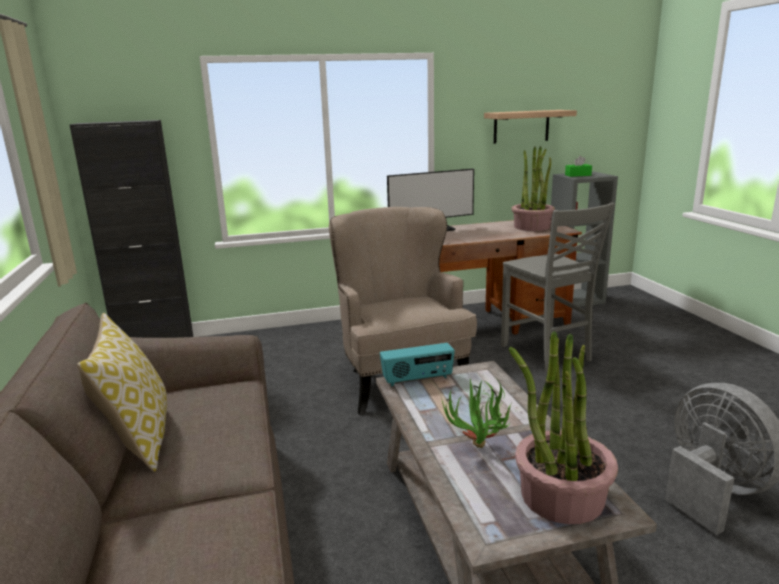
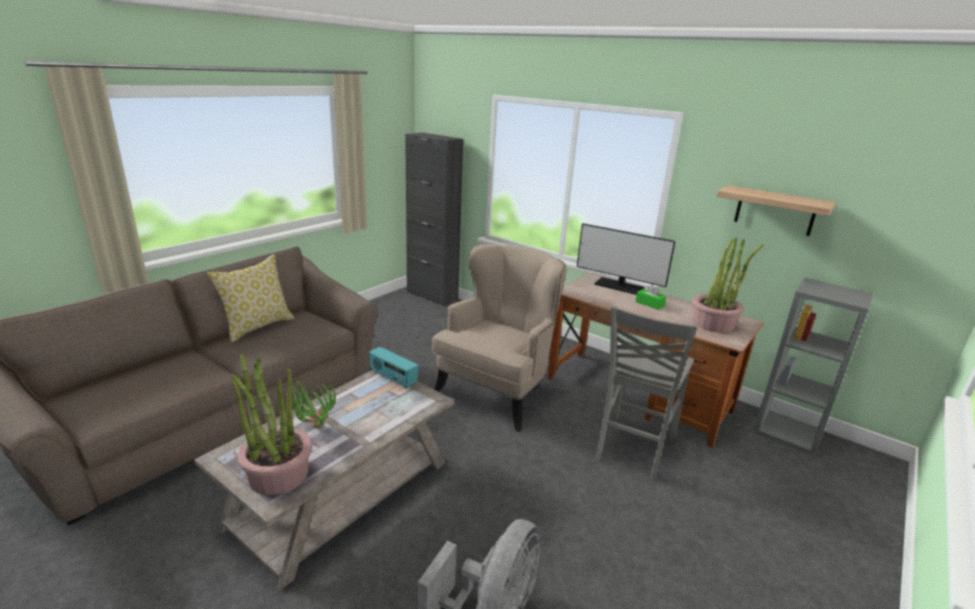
camera: 50 degrees right, 5 degrees up
green tissue box [565,156,592,177] -> green tissue box moved to [635,284,667,310]

